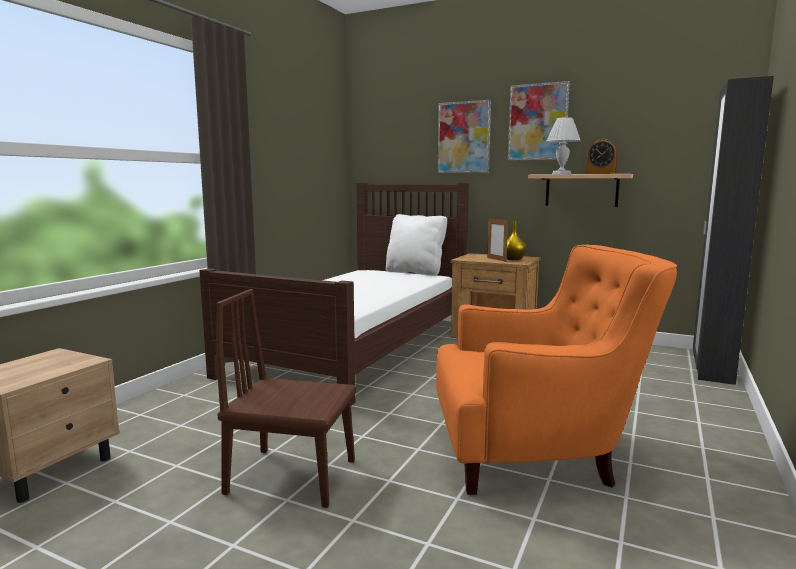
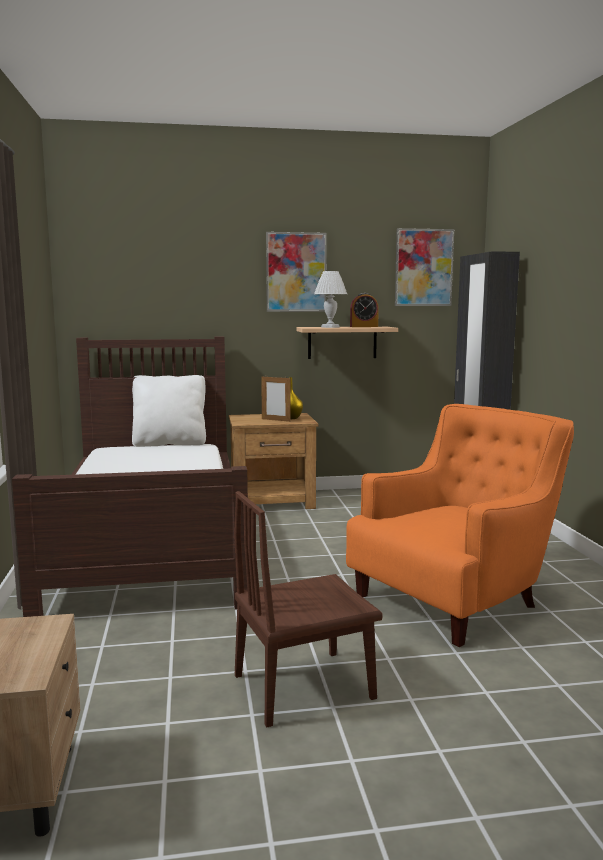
camera: 35 degrees left, 0 degrees up
picture [438,100,491,173] -> picture moved to [395,228,454,306]

